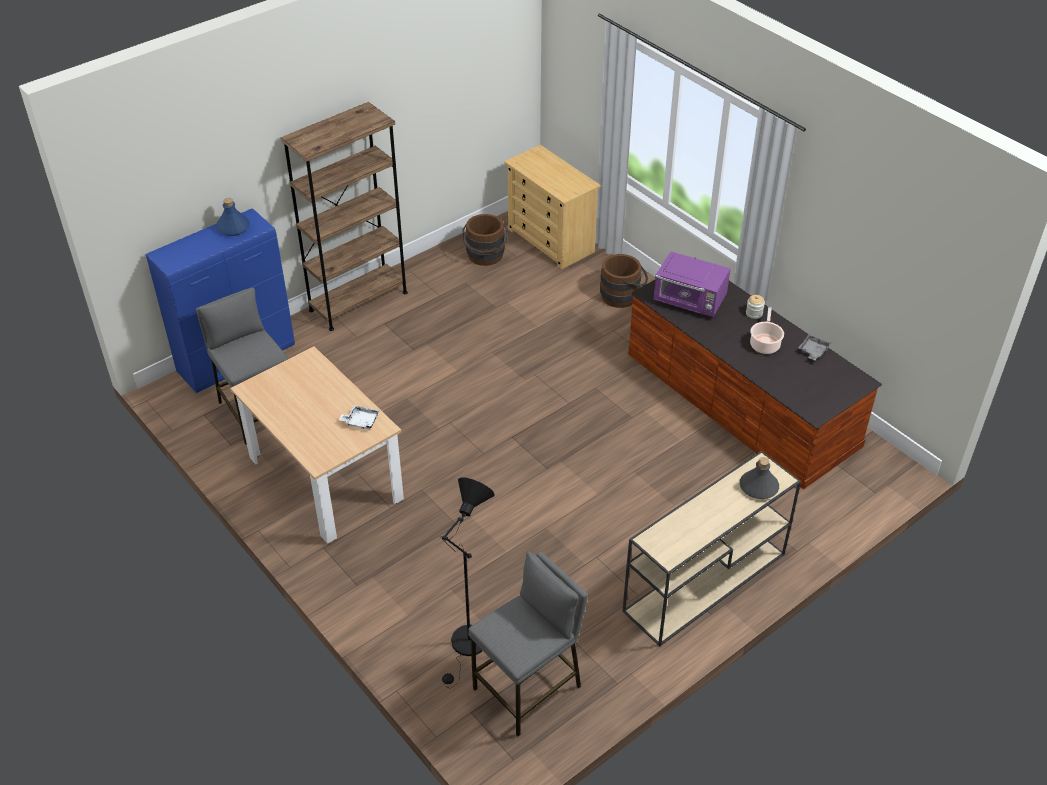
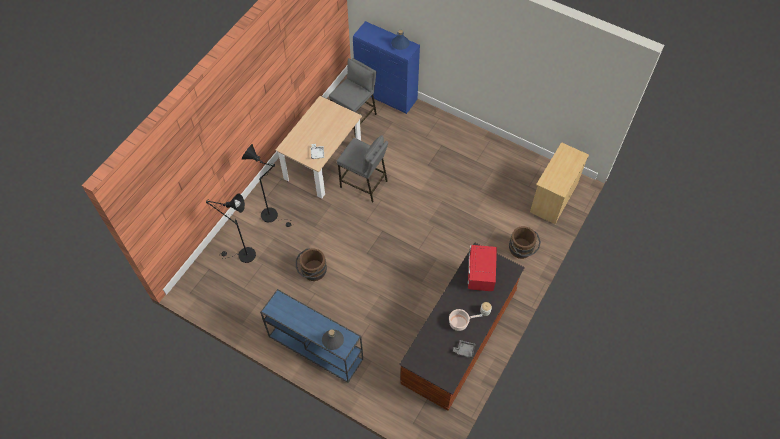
camera: 70 degrees right, 15 degrees up
brown bookcase [280,102,408,331] -> none
brown bucket [462,214,508,266] -> brown bucket moved to [296,248,327,281]
grey stool [468,551,588,736] -> grey stool moved to [337,135,388,202]
beige console table [622,451,801,646] -> blue console table [260,289,363,383]
purple microwave [654,252,731,317] -> red microwave [468,245,497,291]
none -> black floor lamp [242,144,293,227]

